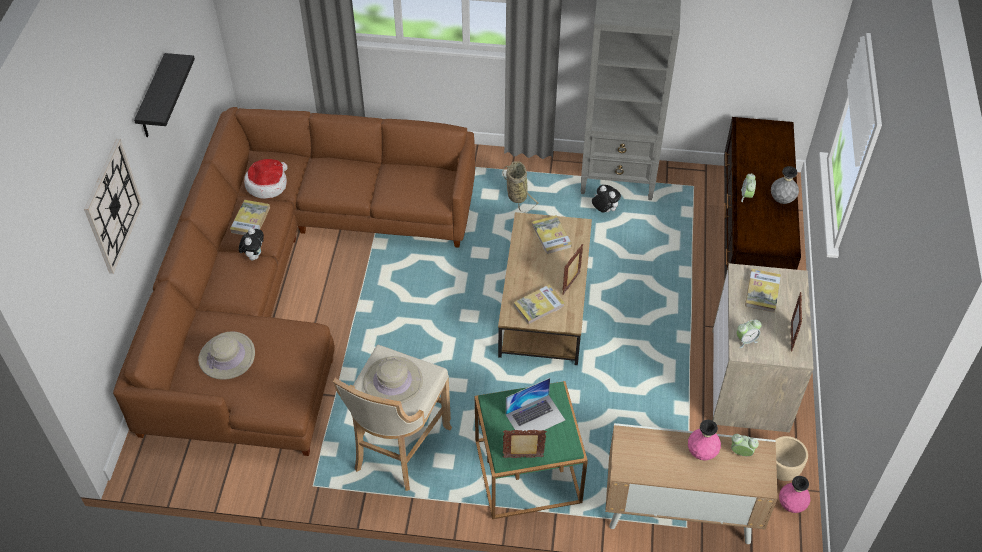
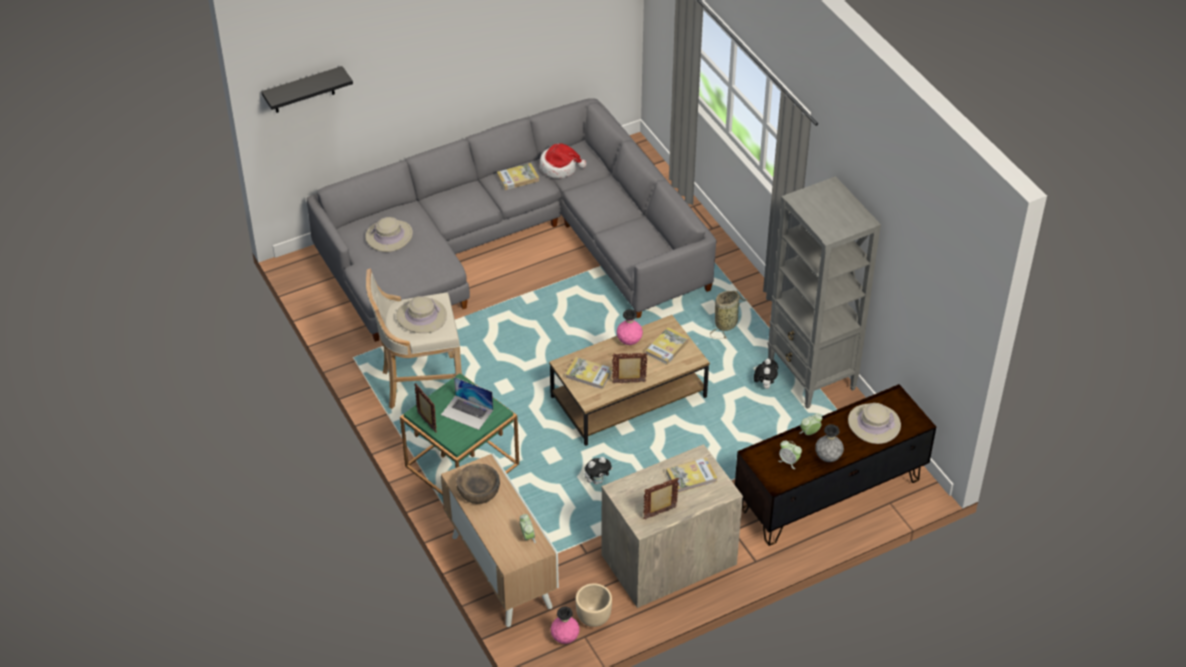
camera: 55 degrees right, 5 degrees down
wall clock [84,139,143,274] -> none
brown sofa [113,107,475,456] -> grey sofa [307,98,717,342]
black shelf [134,53,195,137] -> black shelf moved to [261,66,353,113]
plush toy [239,228,264,261] -> plush toy moved to [584,457,613,485]
pink vase [688,420,721,460] -> pink vase moved to [617,309,643,345]
alarm clock [736,320,762,348] -> alarm clock moved to [778,440,802,469]
none -> brown bowl [456,464,500,504]
none -> beige hat [848,403,901,444]

